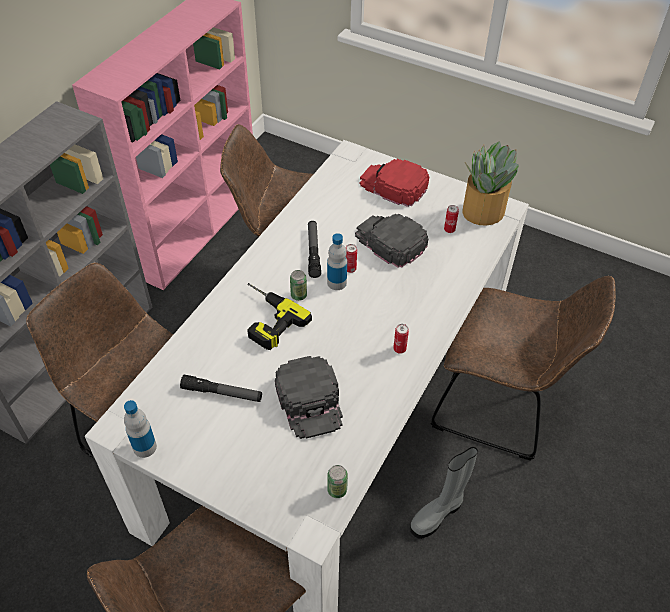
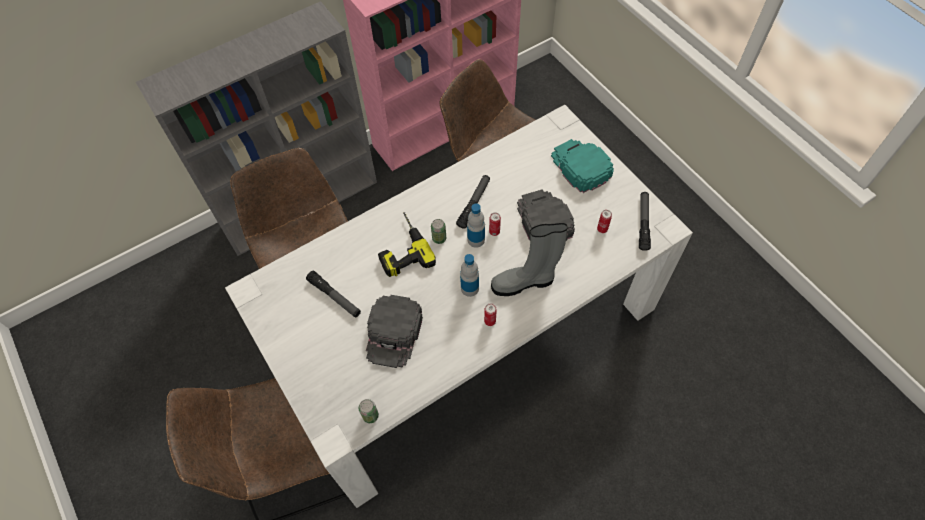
camera: 30 degrees right, 10 degrees up
bottle [124,400,157,458] -> bottle moved to [460,254,479,297]
red cap [360,159,429,207] -> turquoise cap [551,139,614,193]
grey boot [410,447,478,539] -> grey boot moved to [491,223,568,296]
brown chair [431,276,615,461] -> none
potted plant [462,142,518,226] -> flashlight [639,192,651,251]

